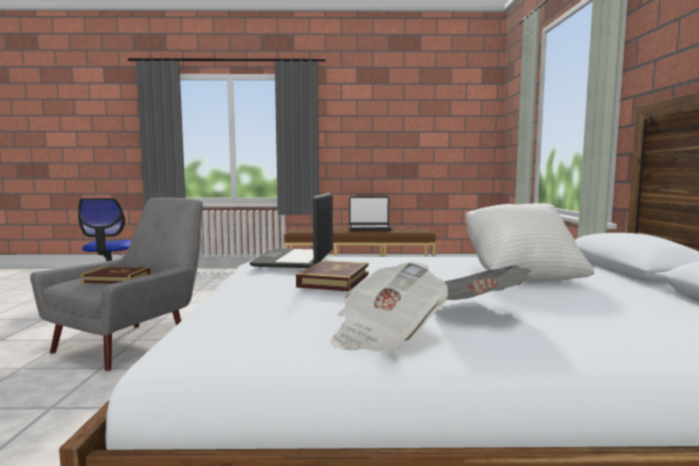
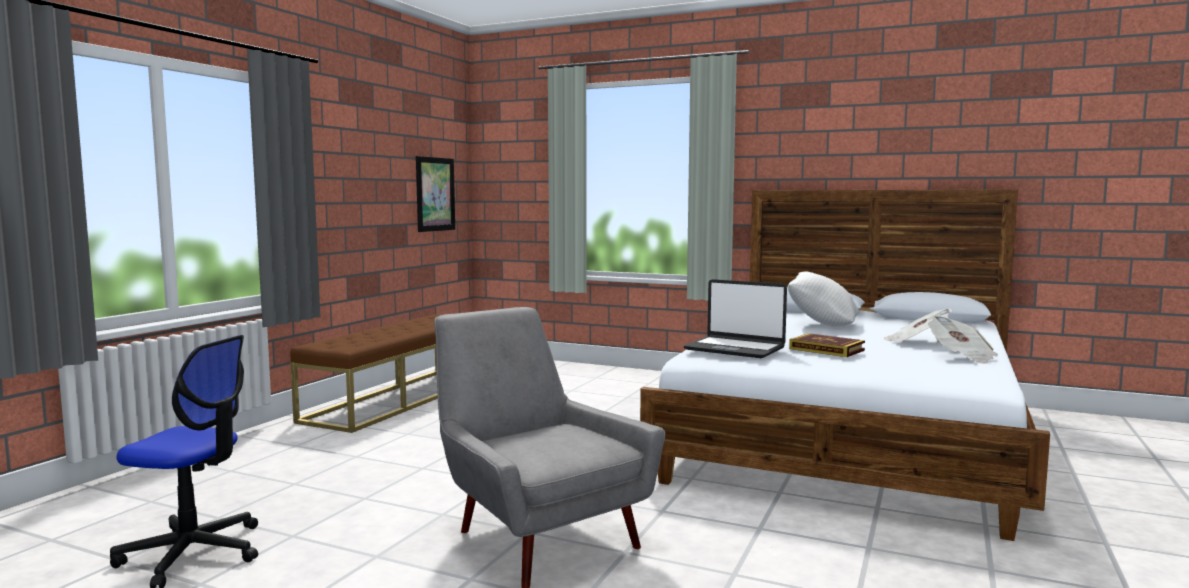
camera: 65 degrees left, 0 degrees up
book [80,267,150,284] -> none
laptop [349,196,392,231] -> none
none -> picture [416,156,455,232]

